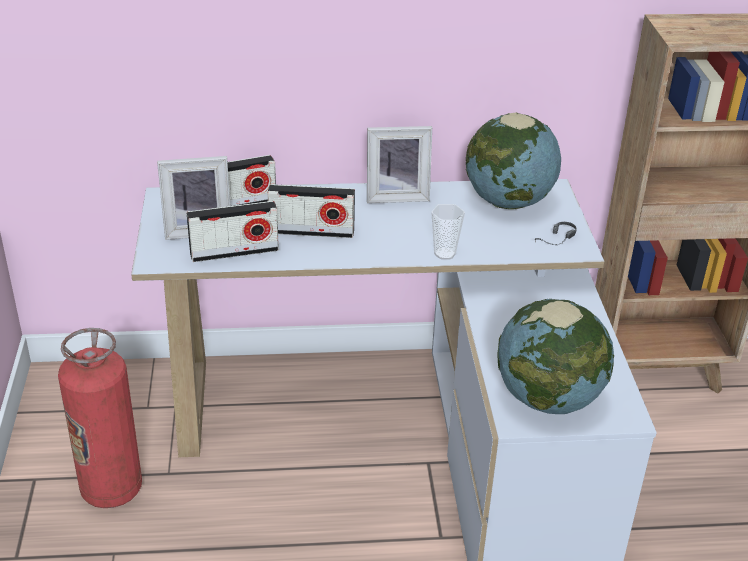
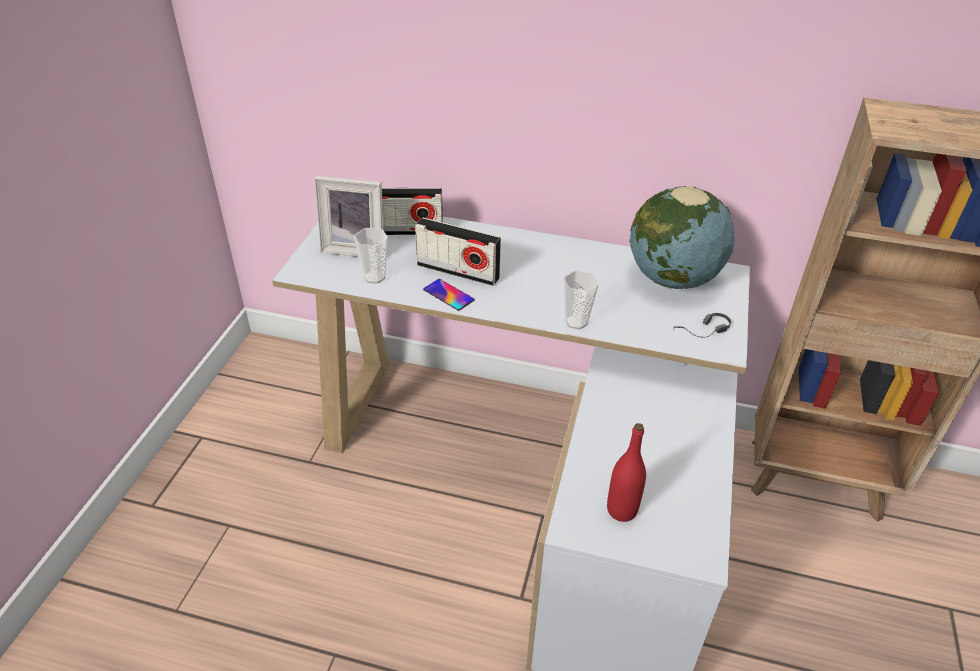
camera: 20 degrees right, 5 degrees up
fire extinguisher [58,328,142,508] -> none
radio [187,201,279,262] -> cup [354,228,388,283]
picture frame [367,126,432,203] -> none
globe [497,298,614,414] -> red bottle [607,423,646,522]
none -> phone [423,279,475,310]

